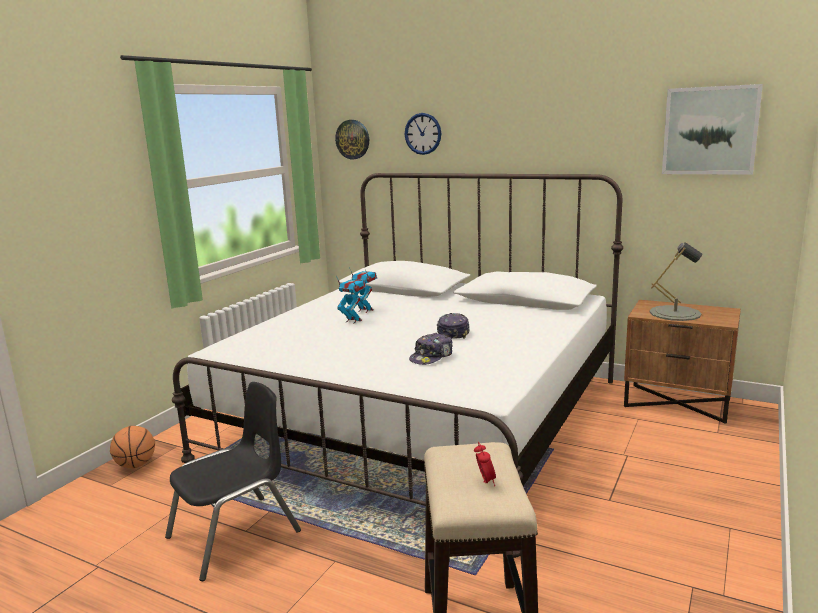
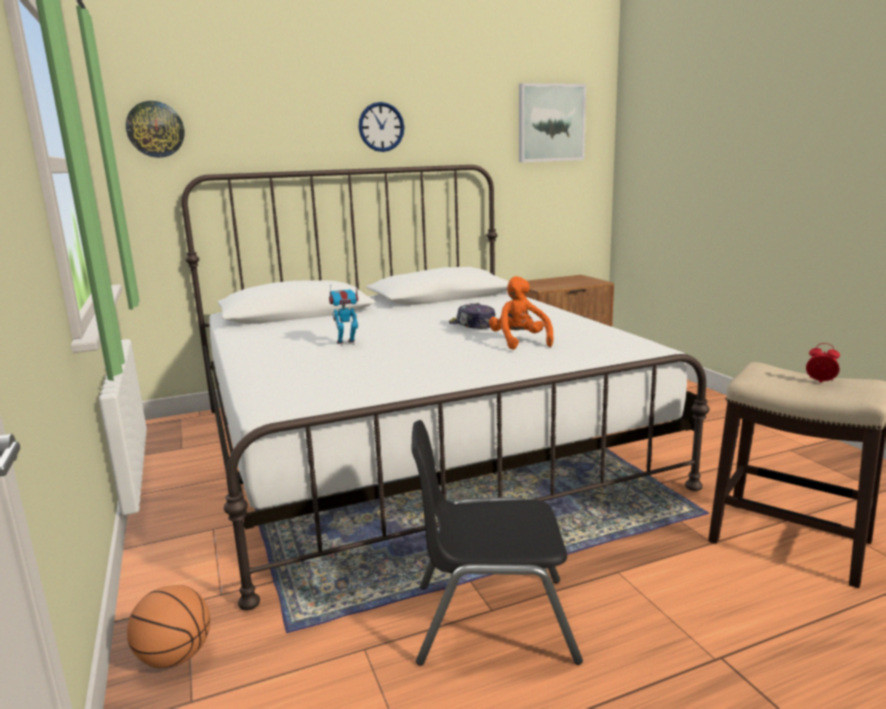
camera: 50 degrees left, 0 degrees up
black chair [165,382,301,581] -> black chair turned 90 degrees counterclockwise [411,420,583,666]
toy robot [349,267,377,313] -> none
wall clock [404,113,441,155] -> wall clock moved to [358,102,404,152]
cap [409,333,453,365] -> orange plush toy [489,276,553,350]
grey table lamp [650,242,702,321] -> none

